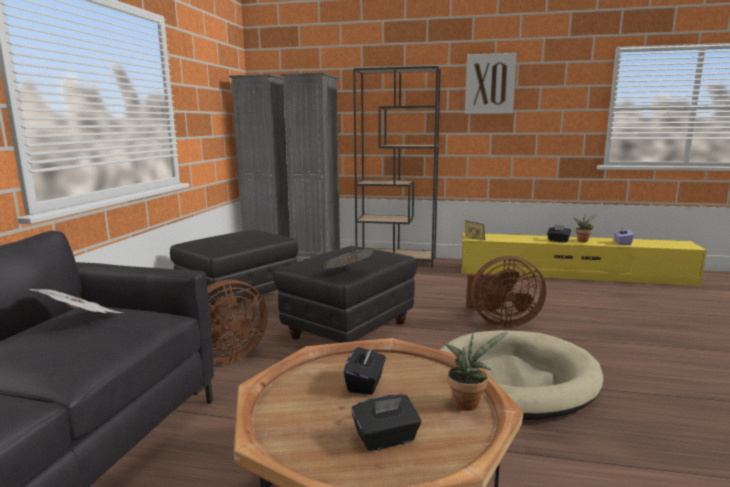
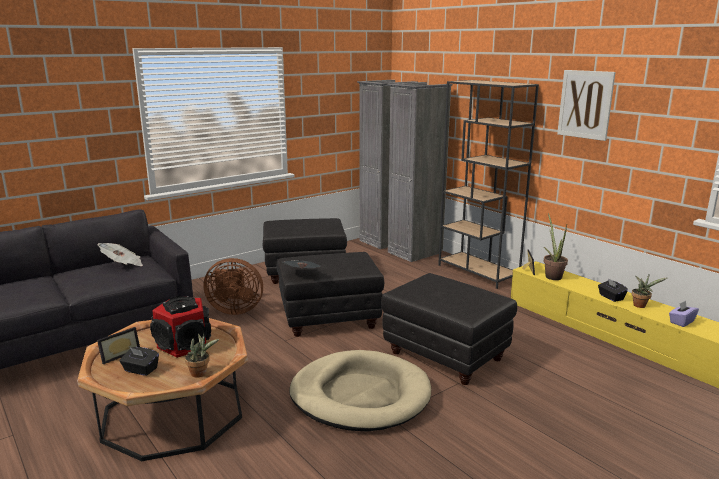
camera: 40 degrees right, 5 degrees up
black tissue box [344,346,386,395] -> speaker [150,296,211,358]
brown fan [466,256,546,328] -> black ottoman [381,273,517,385]
none -> picture frame [97,327,140,364]
none -> potted plant [544,213,568,280]

